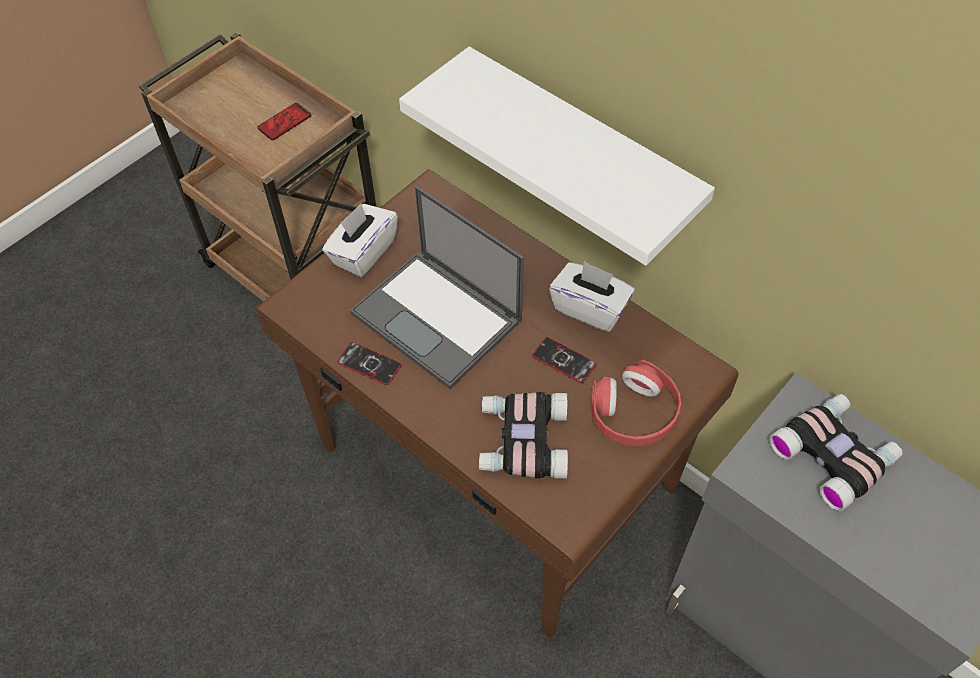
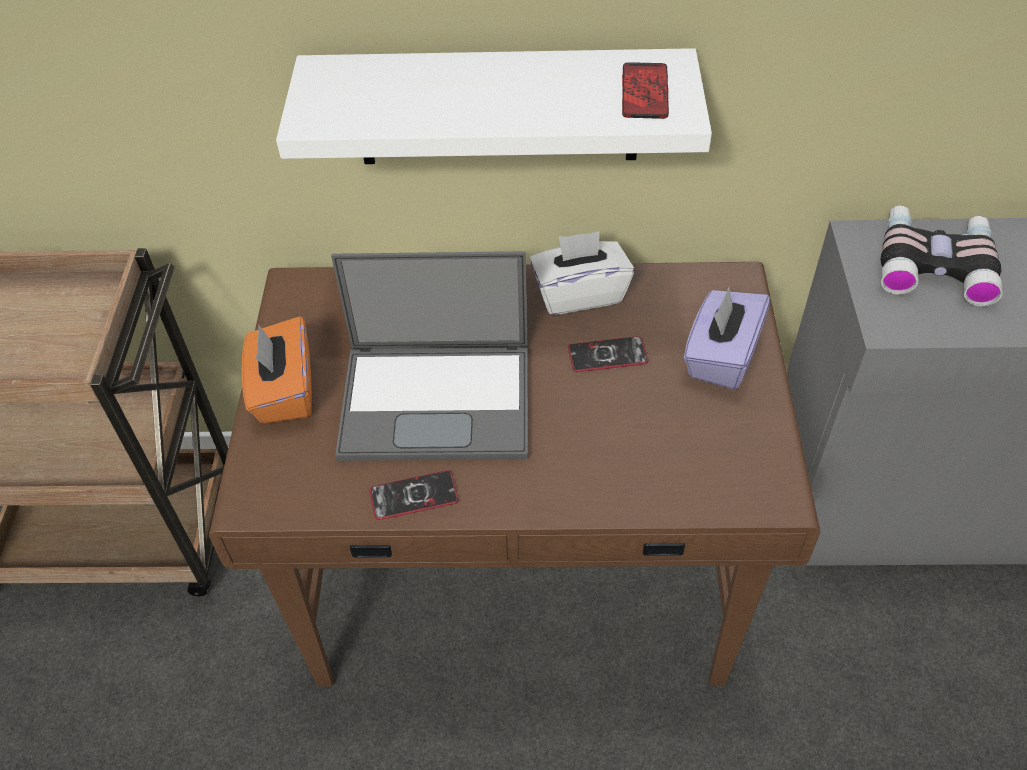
camera: 40 degrees left, 5 degrees down
phone [257,103,311,140] -> phone moved to [622,62,669,119]
white tissue box [322,203,398,277] -> orange tissue box [242,316,312,424]
binoculars [479,392,568,479] -> none
red headphones [590,360,681,446] -> purple tissue box [684,288,770,390]

